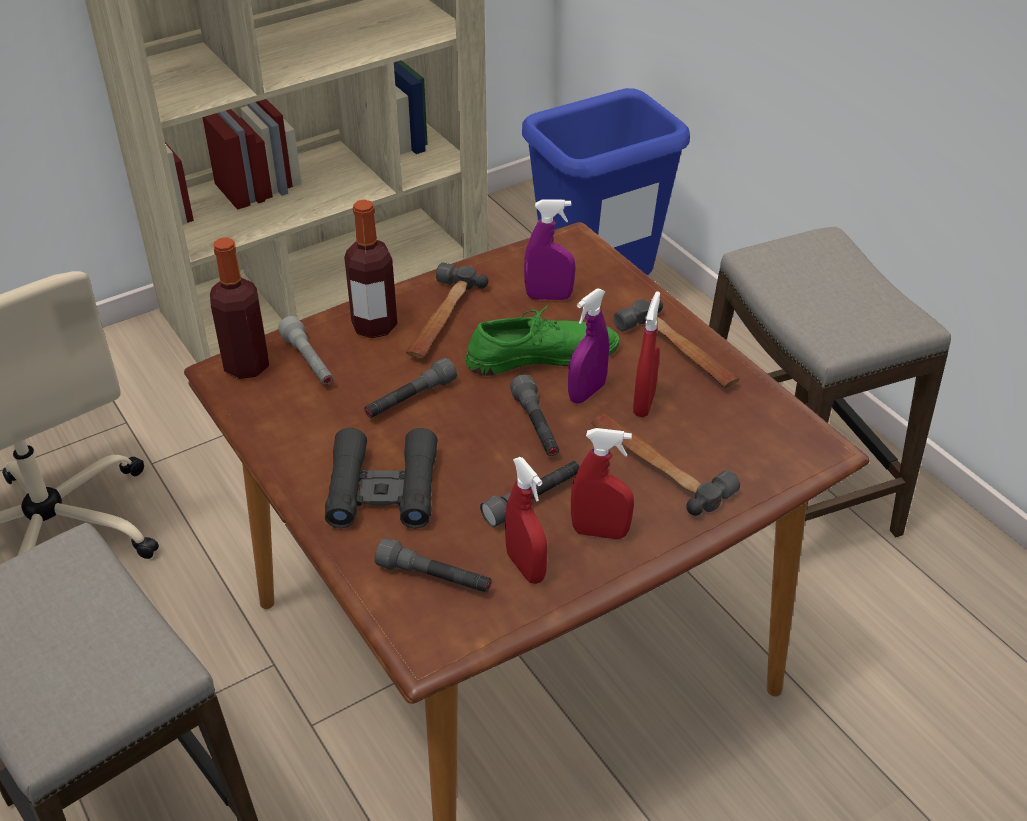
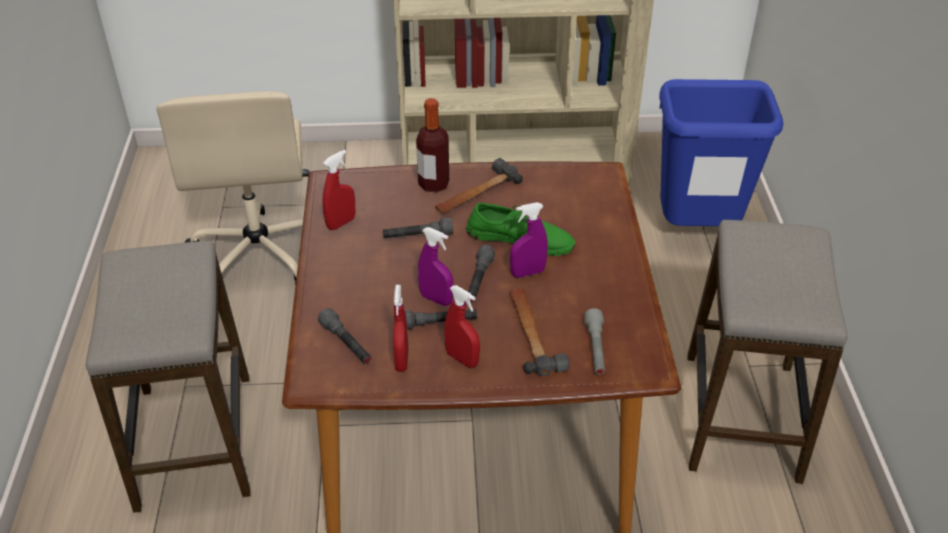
camera: 30 degrees right, 0 degrees up
bottle [210,237,269,379] -> none
grey flashlight [278,316,333,385] -> grey flashlight moved to [584,308,605,375]
black binoculars [325,428,438,528] -> none
purple spray bottle [524,199,576,300] -> purple spray bottle moved to [418,227,453,306]
hammer [614,299,740,388] -> none
red spray bottle [633,291,660,417] -> red spray bottle moved to [322,150,355,230]

